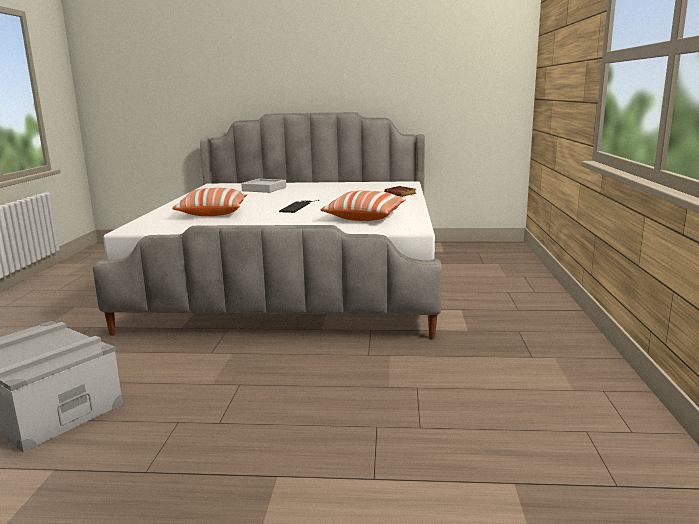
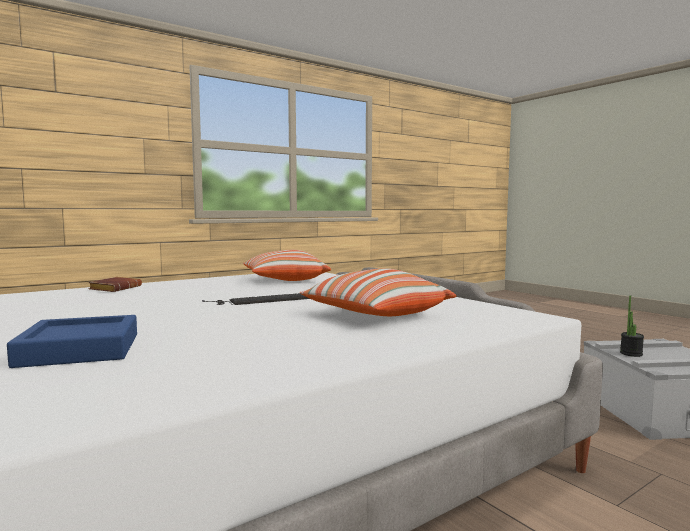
camera: 130 degrees left, 10 degrees down
grey tray [241,179,286,193] -> blue tray [7,315,137,368]
none -> potted plant [620,295,644,357]

